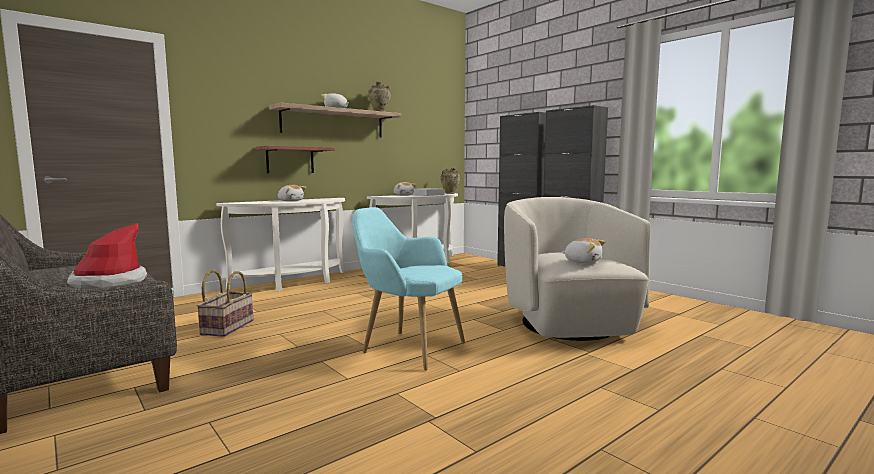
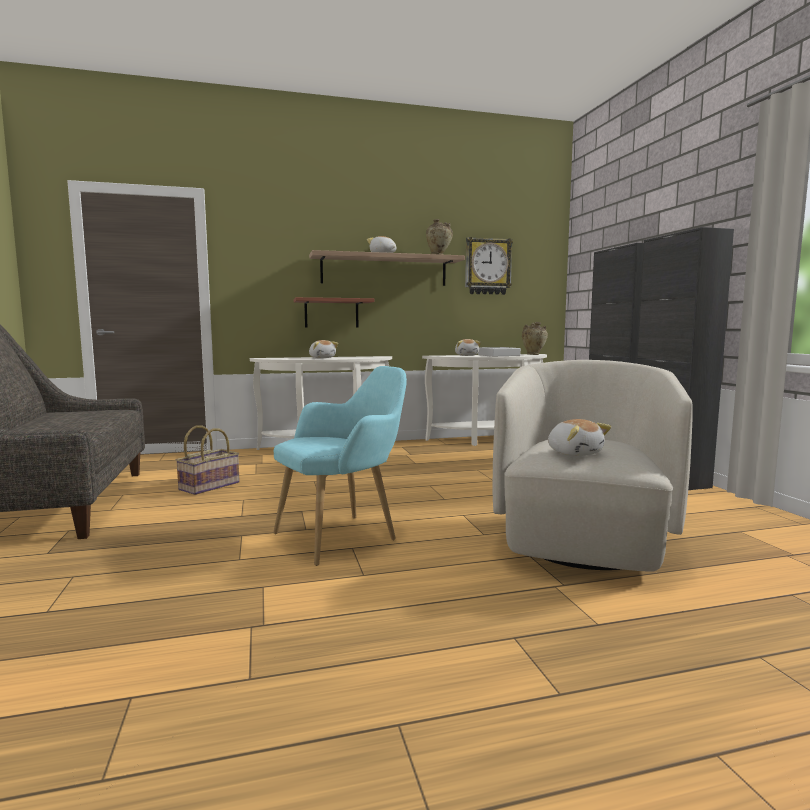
camera: 25 degrees right, 0 degrees up
hat [67,223,147,289] -> none
turquoise armchair [352,207,465,371] -> turquoise armchair turned 90 degrees clockwise [273,366,407,566]
none -> wall clock [465,237,513,295]

